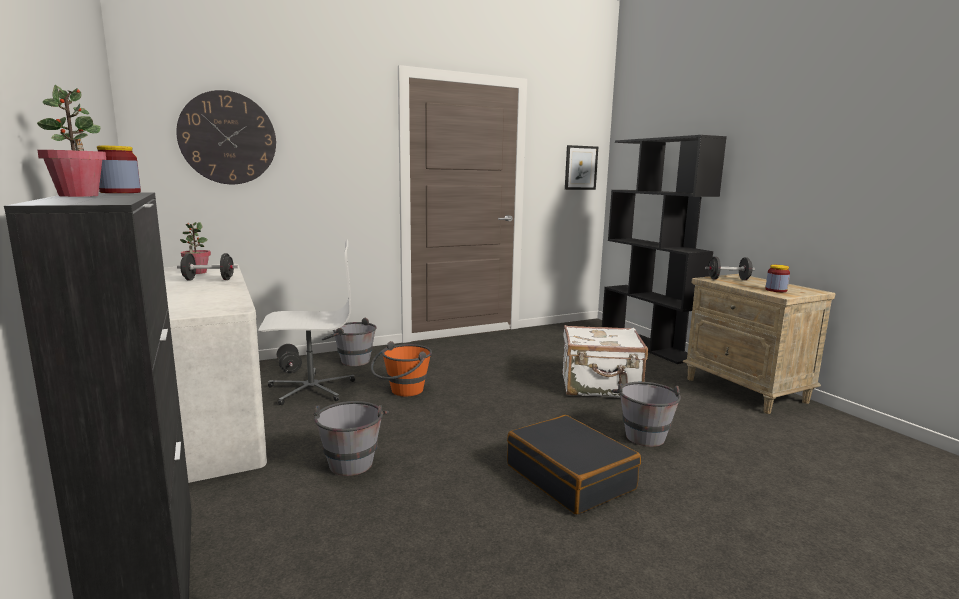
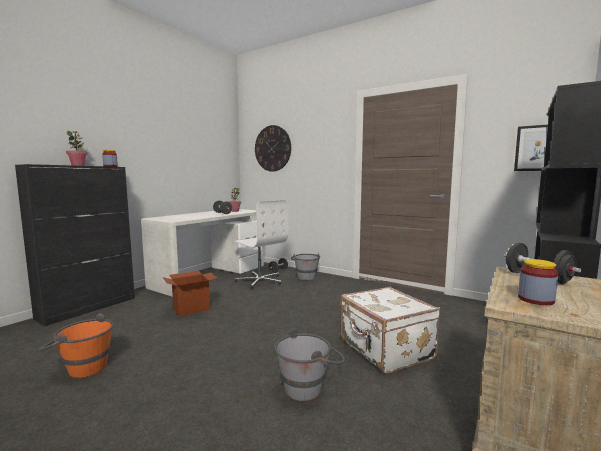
camera: 60 degrees right, 5 degrees down
grey bucket [313,401,389,476] -> cardboard box [162,271,217,316]
orange bucket [371,341,432,396] -> orange bucket moved to [39,313,114,378]
black suitcase [507,415,641,514] -> none

